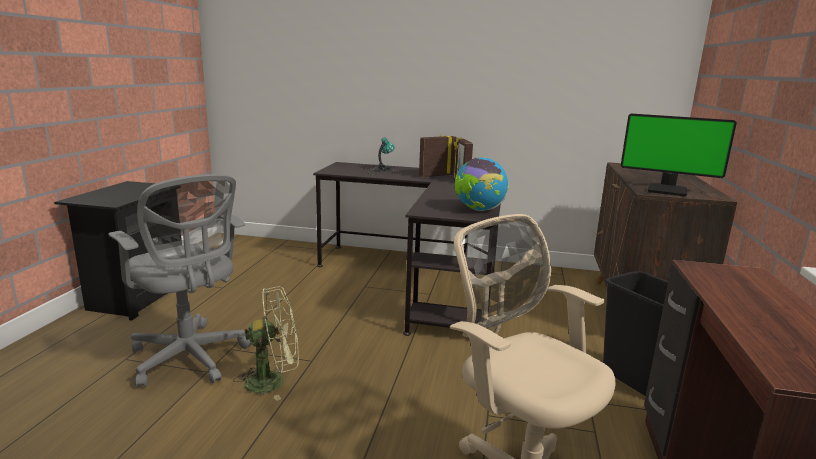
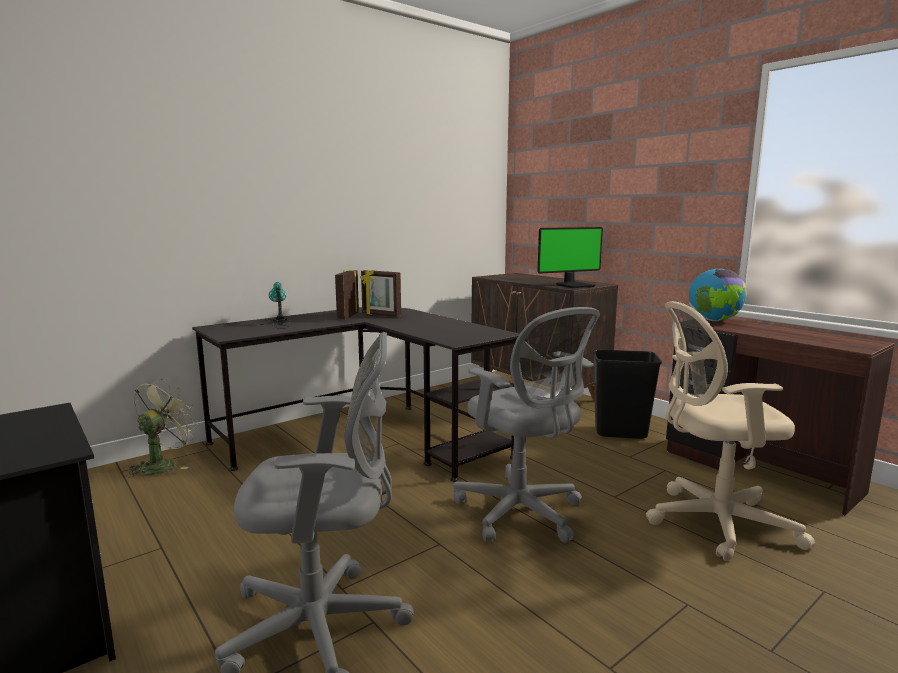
camera: 50 degrees left, 5 degrees down
green fan [233,286,299,401] -> green fan moved to [126,379,198,477]
globe [454,158,509,211] -> globe moved to [689,269,747,321]
none -> grey office chair [453,307,600,543]

